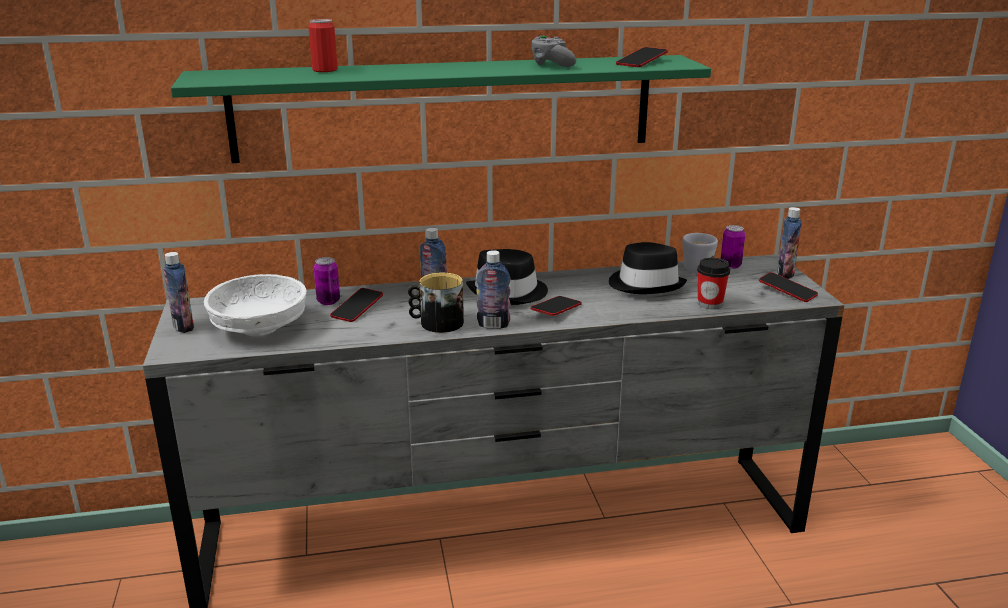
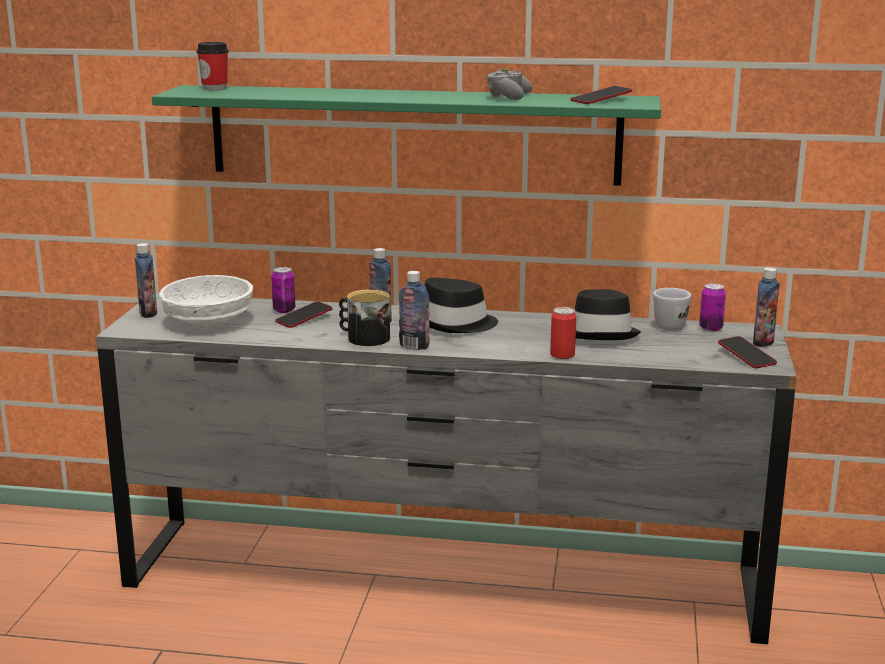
camera: 20 degrees right, 5 degrees down
can [308,19,338,72] -> can moved to [550,307,576,359]
phone [531,296,582,316] -> none
cup [697,258,730,309] -> cup moved to [196,42,229,90]

